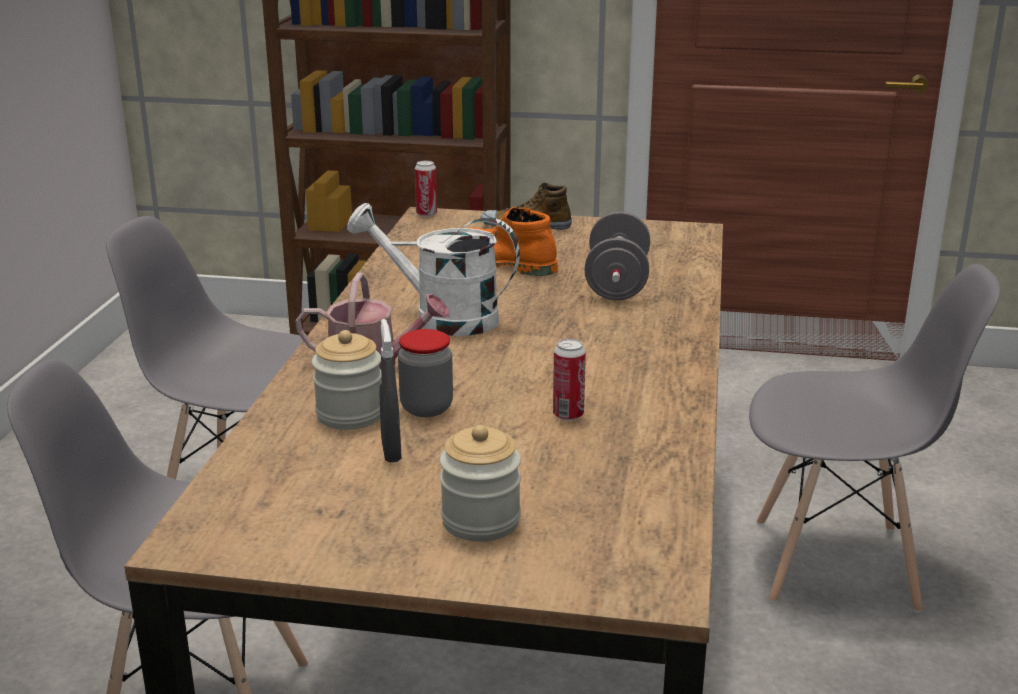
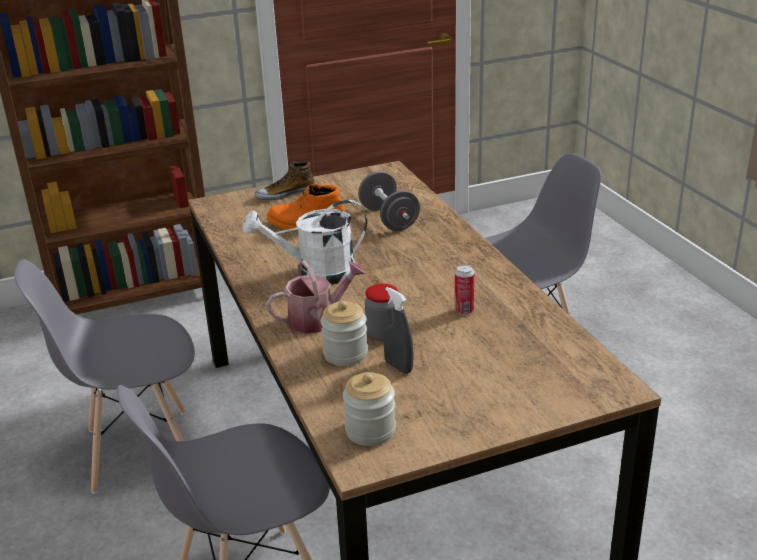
camera: 30 degrees left, 5 degrees up
can [415,160,437,217] -> none
jar [440,425,521,542] -> jar moved to [343,372,396,446]

